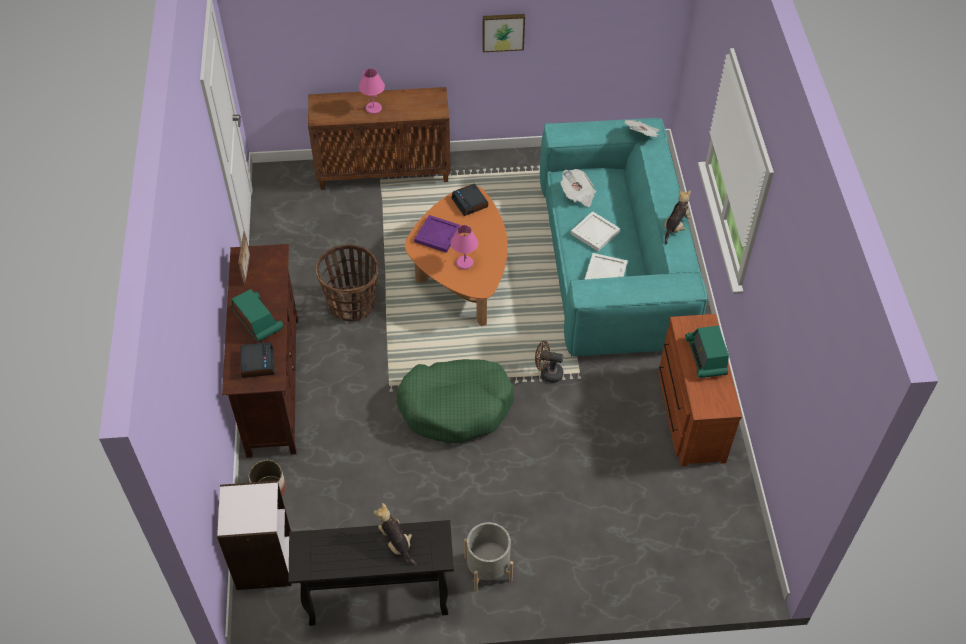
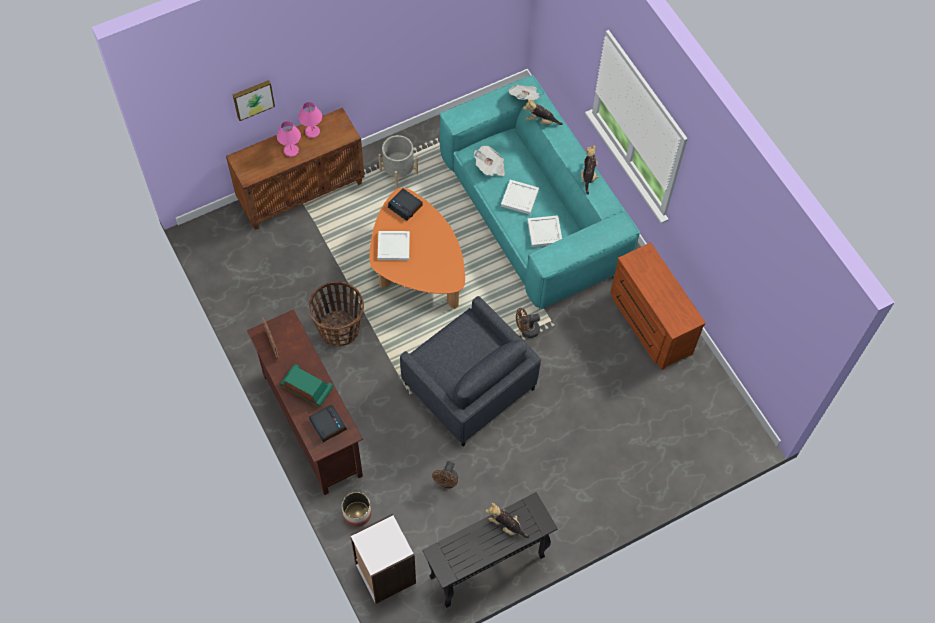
camera: 25 degrees left, 10 degrees up
green dog bed [396,359,514,443] -> grey armchair [400,296,541,447]
purple tray [414,215,461,253] -> white tray [378,231,410,260]
pink table lamp [451,225,478,270] -> pink table lamp moved to [298,102,322,138]
grey planter [464,522,513,591] -> grey planter moved to [378,135,418,188]
picture [483,14,525,52] -> picture moved to [233,80,275,121]
radio [685,325,729,378] -> none
none -> brown fan [432,461,458,488]
none -> plush toy [523,99,563,125]

